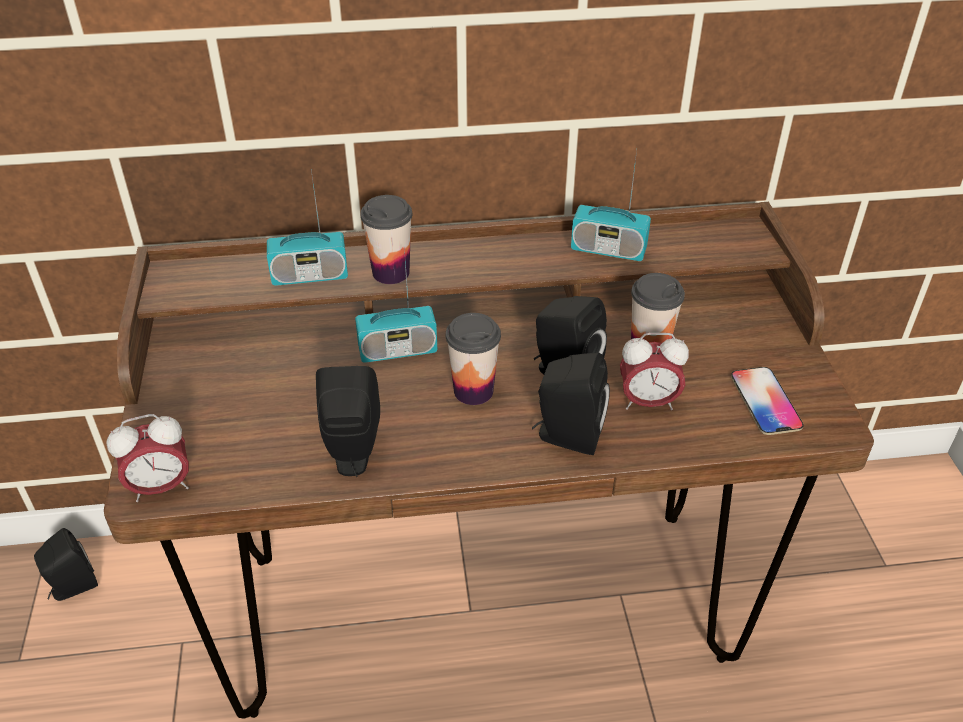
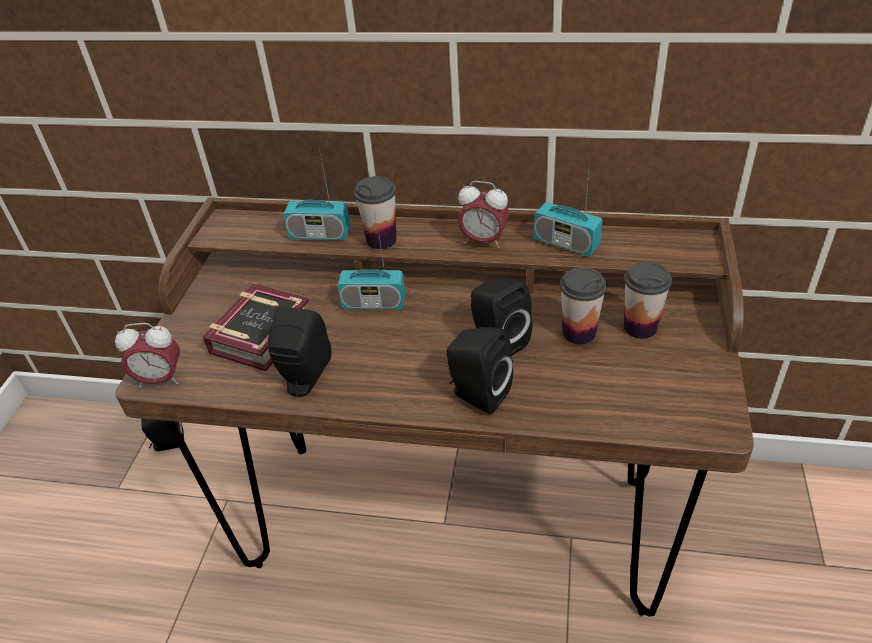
camera: 20 degrees right, 0 degrees up
cup [446,313,501,405] -> cup moved to [624,261,672,339]
alarm clock [620,333,689,410] -> alarm clock moved to [458,181,509,249]
phone [731,367,804,435] -> none
none -> book [203,283,310,371]

